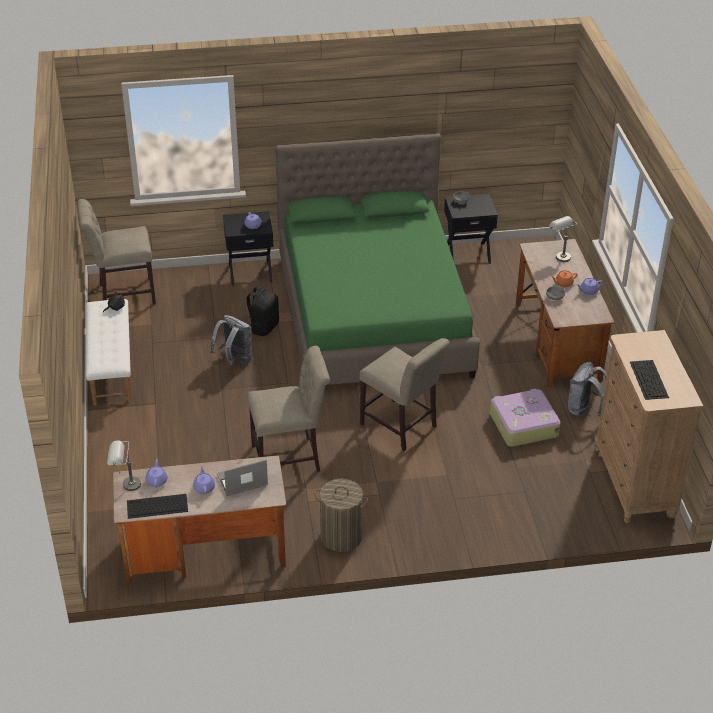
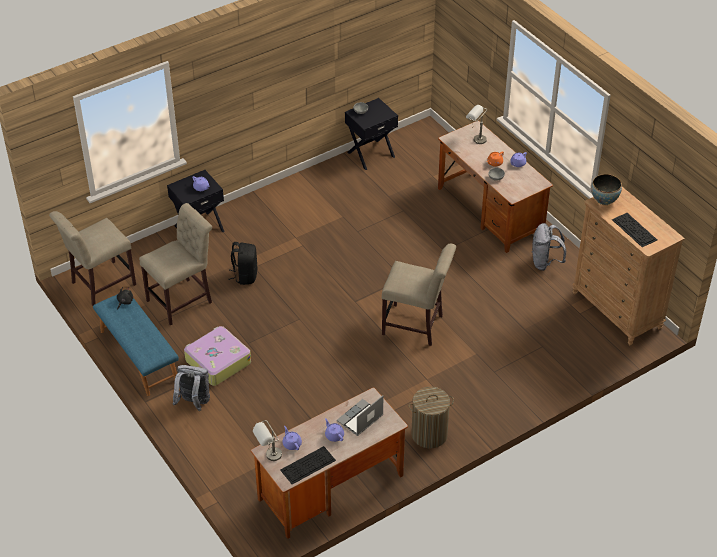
camera: 25 degrees left, 5 degrees up
white bench [86,299,132,406] -> blue bench [93,294,179,396]
grey backpack [210,315,252,365] -> grey backpack moved to [173,365,210,411]
beige chair [248,346,330,472] -> beige chair moved to [139,203,212,326]
green bed [275,133,480,385] -> none
suitcase [490,389,561,447] -> suitcase moved to [184,326,251,386]
none -> bowl [591,174,622,205]

